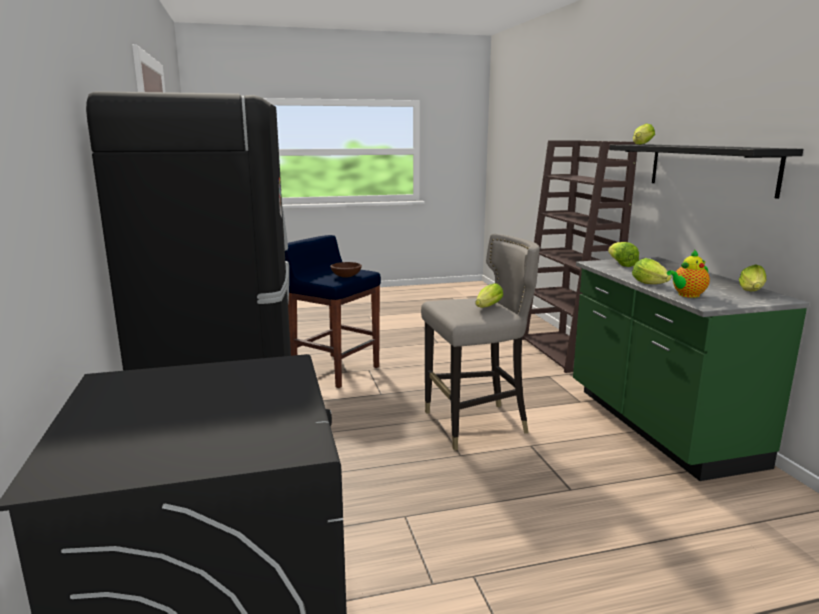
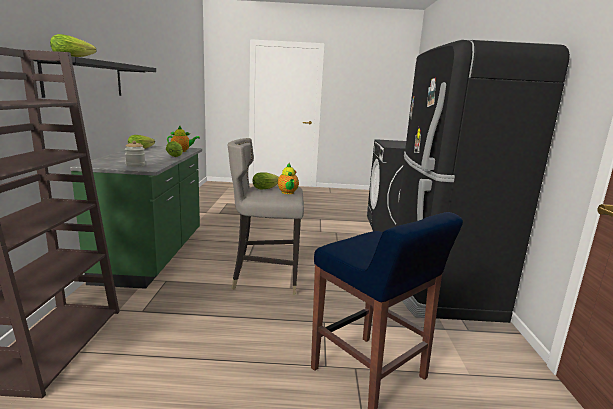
camera: 165 degrees left, 0 degrees up
brown bowl [330,262,362,277] -> none
lettuce [608,242,639,267] -> jar [125,141,145,167]
none -> teapot [278,163,299,194]

